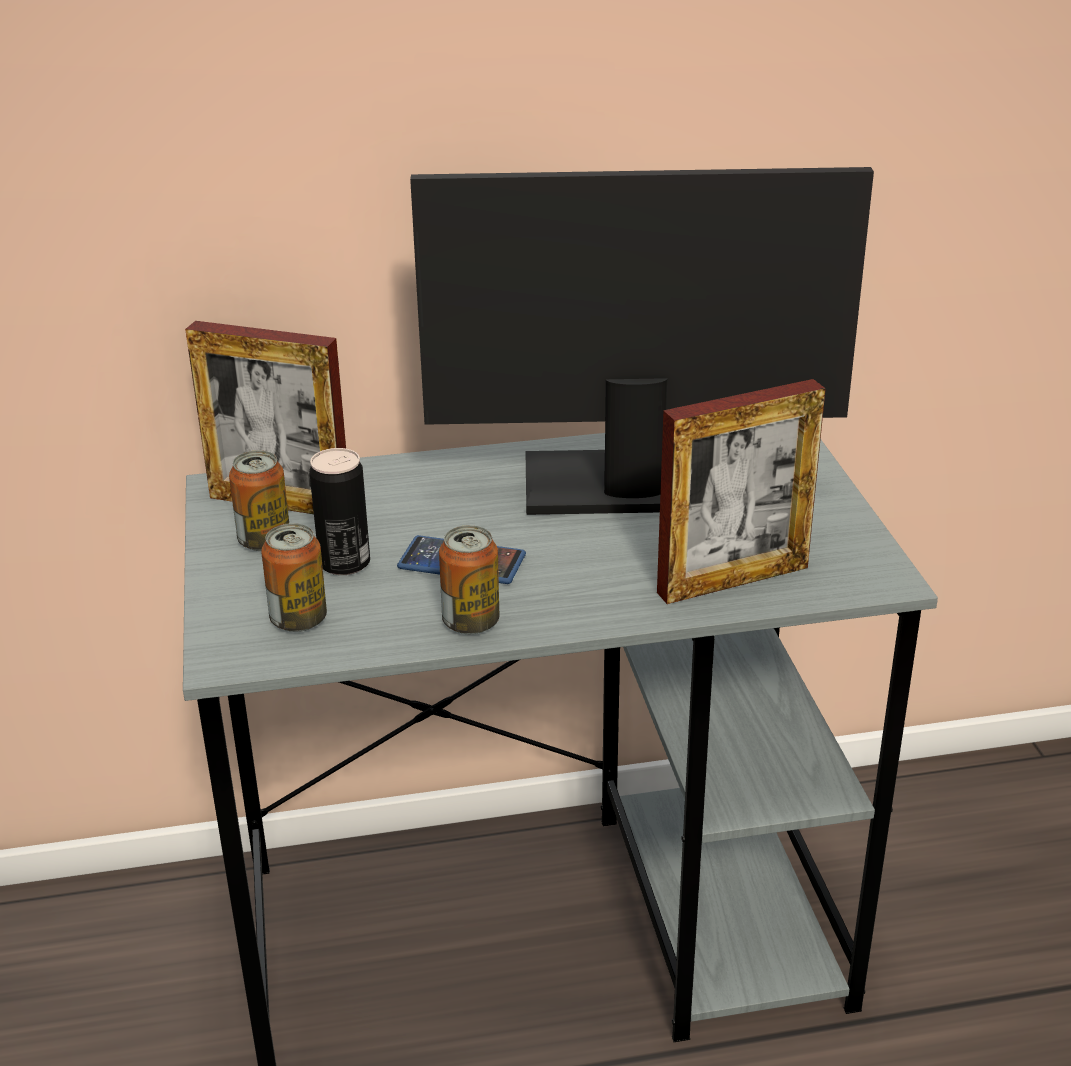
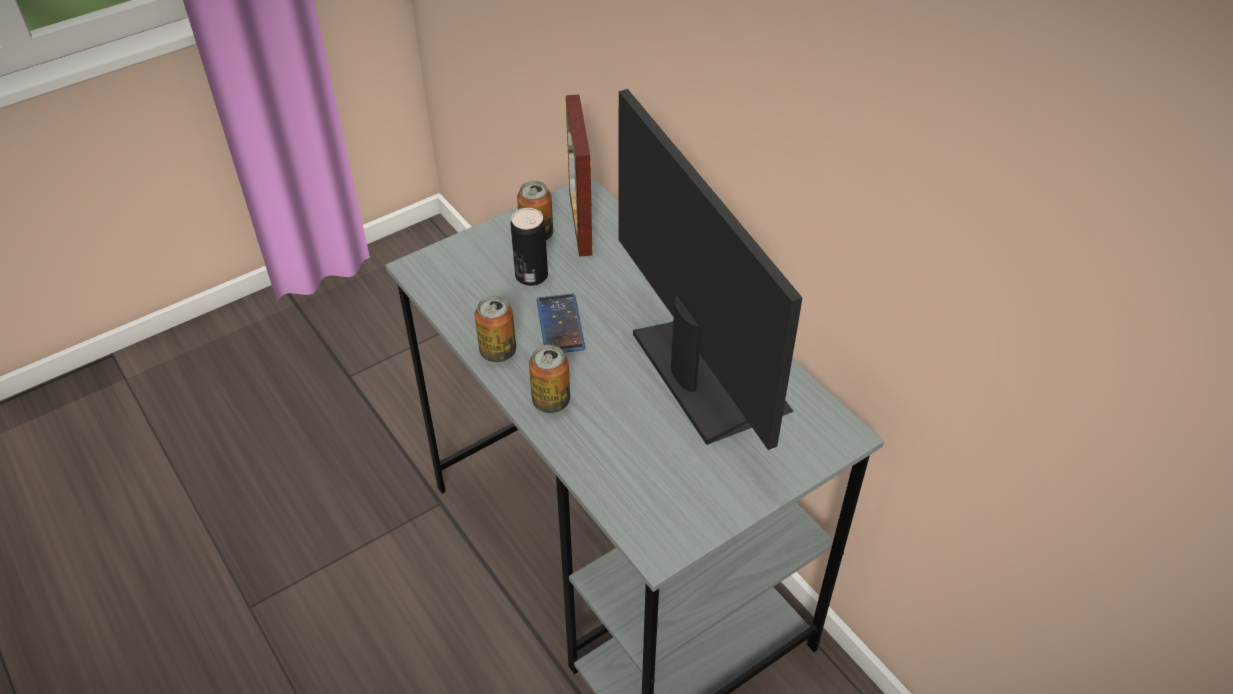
camera: 65 degrees right, 15 degrees up
can [261,523,327,632] -> can moved to [529,345,570,413]
picture frame [657,379,826,604] -> none

